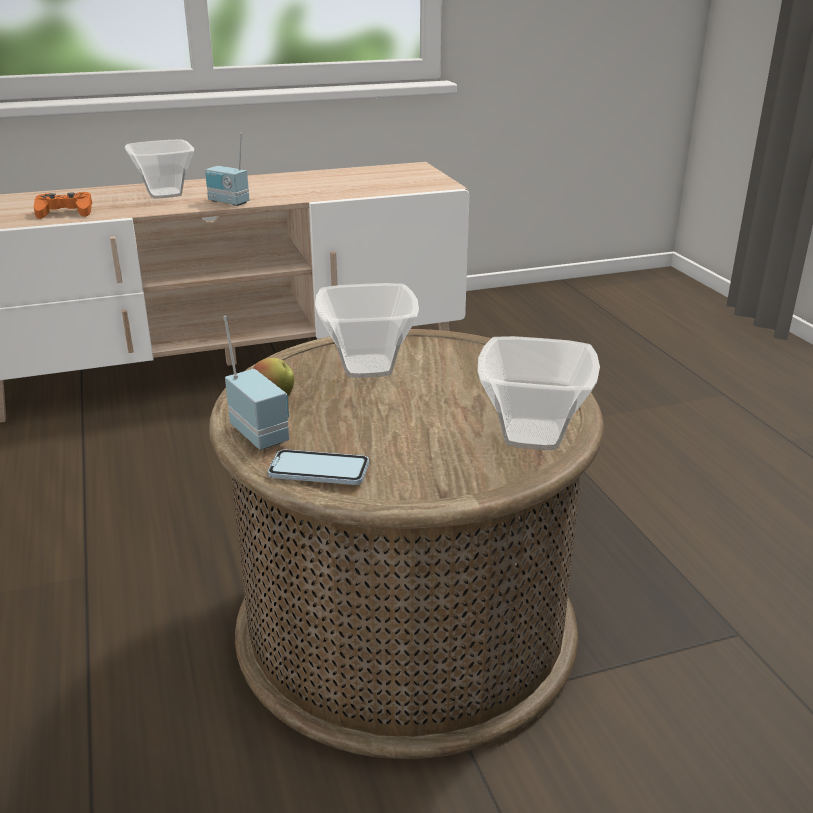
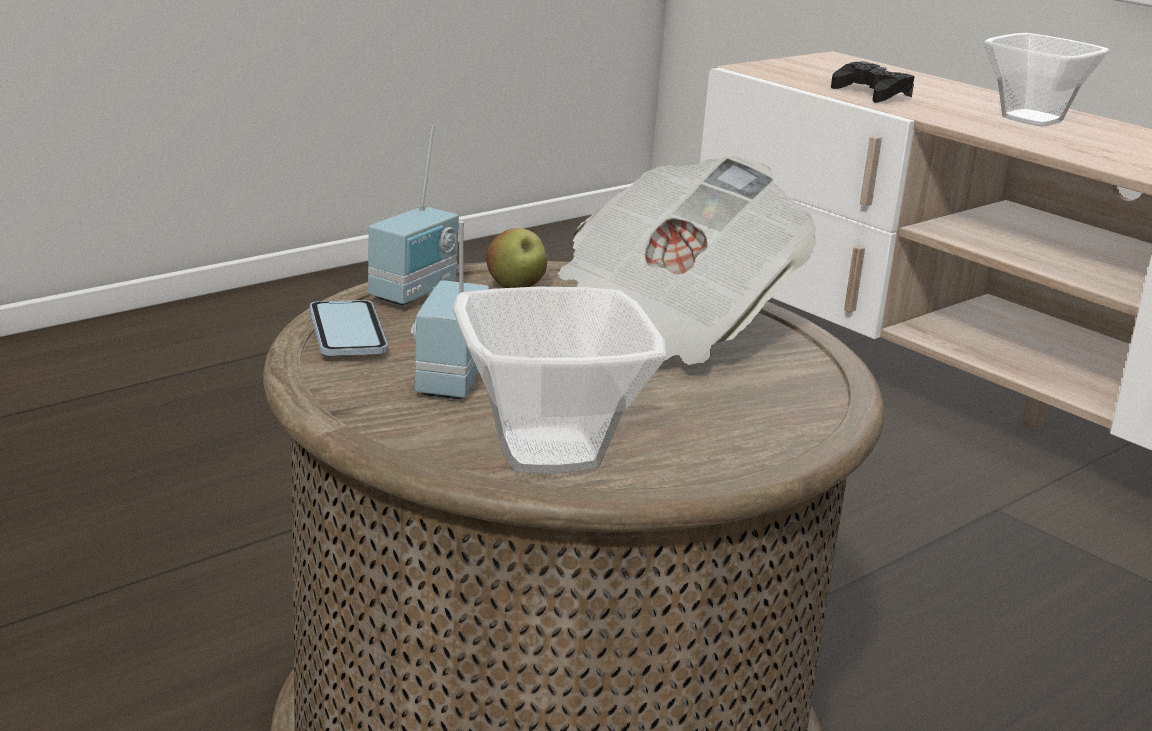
camera: 65 degrees right, 5 degrees down
orange game controller [34,192,93,219] -> black game controller [831,61,915,103]
radio [205,133,250,206] -> radio moved to [410,221,489,399]
bowl [315,283,419,378] -> newspaper [558,156,816,365]

